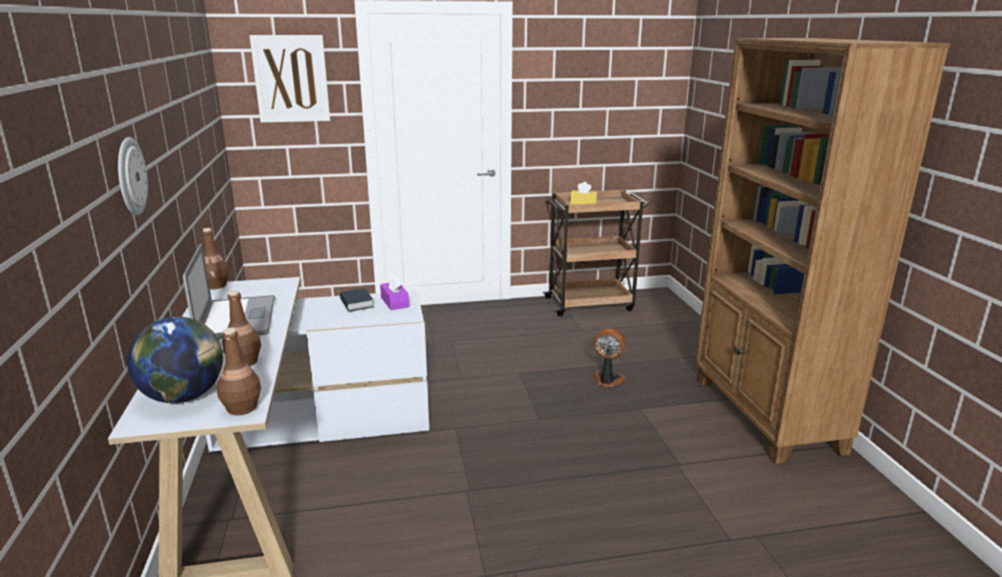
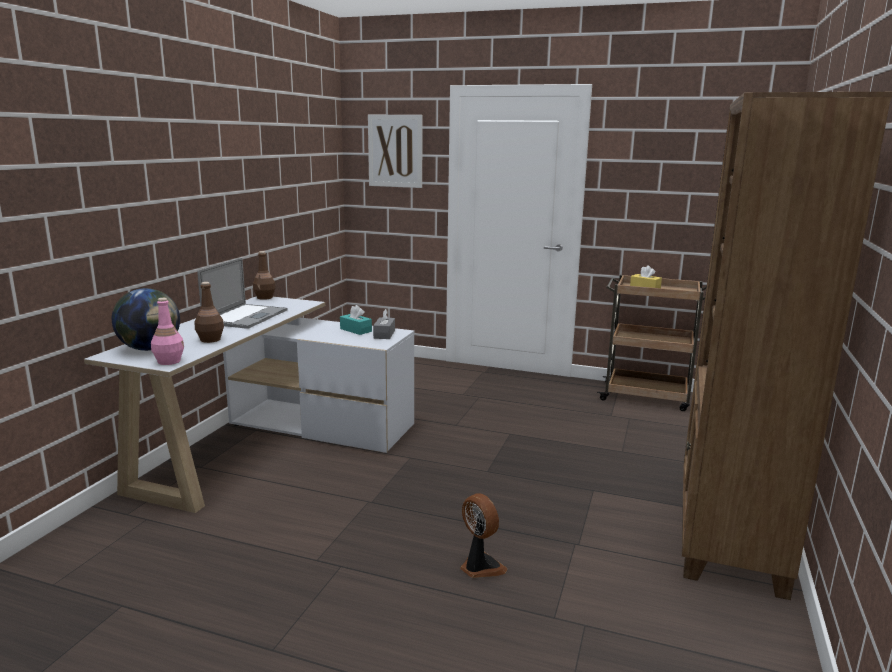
camera: 30 degrees right, 5 degrees down
wall clock [118,137,148,215] -> none
brown bottle [216,328,261,415] -> pink bottle [151,298,184,365]
book [340,288,374,312] -> turquoise tissue box [340,305,372,335]
purple tissue box [380,274,409,310] -> grey tissue box [373,309,395,339]
fan [593,328,625,387] -> fan moved to [460,493,507,578]

